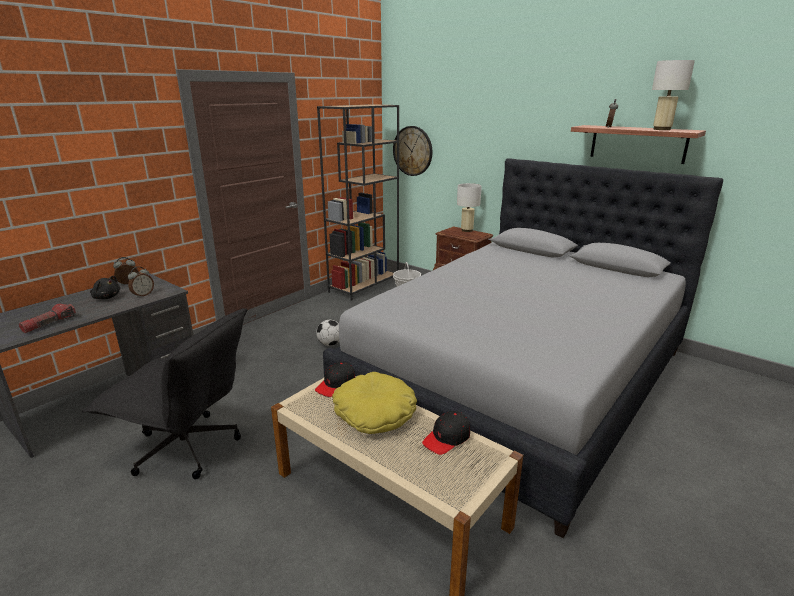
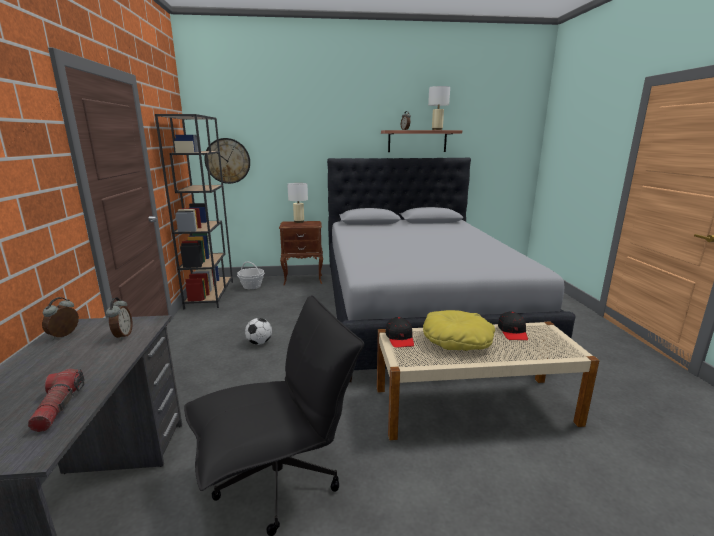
camera: 45 degrees left, 5 degrees down
black plush toy [90,276,120,299] -> none

